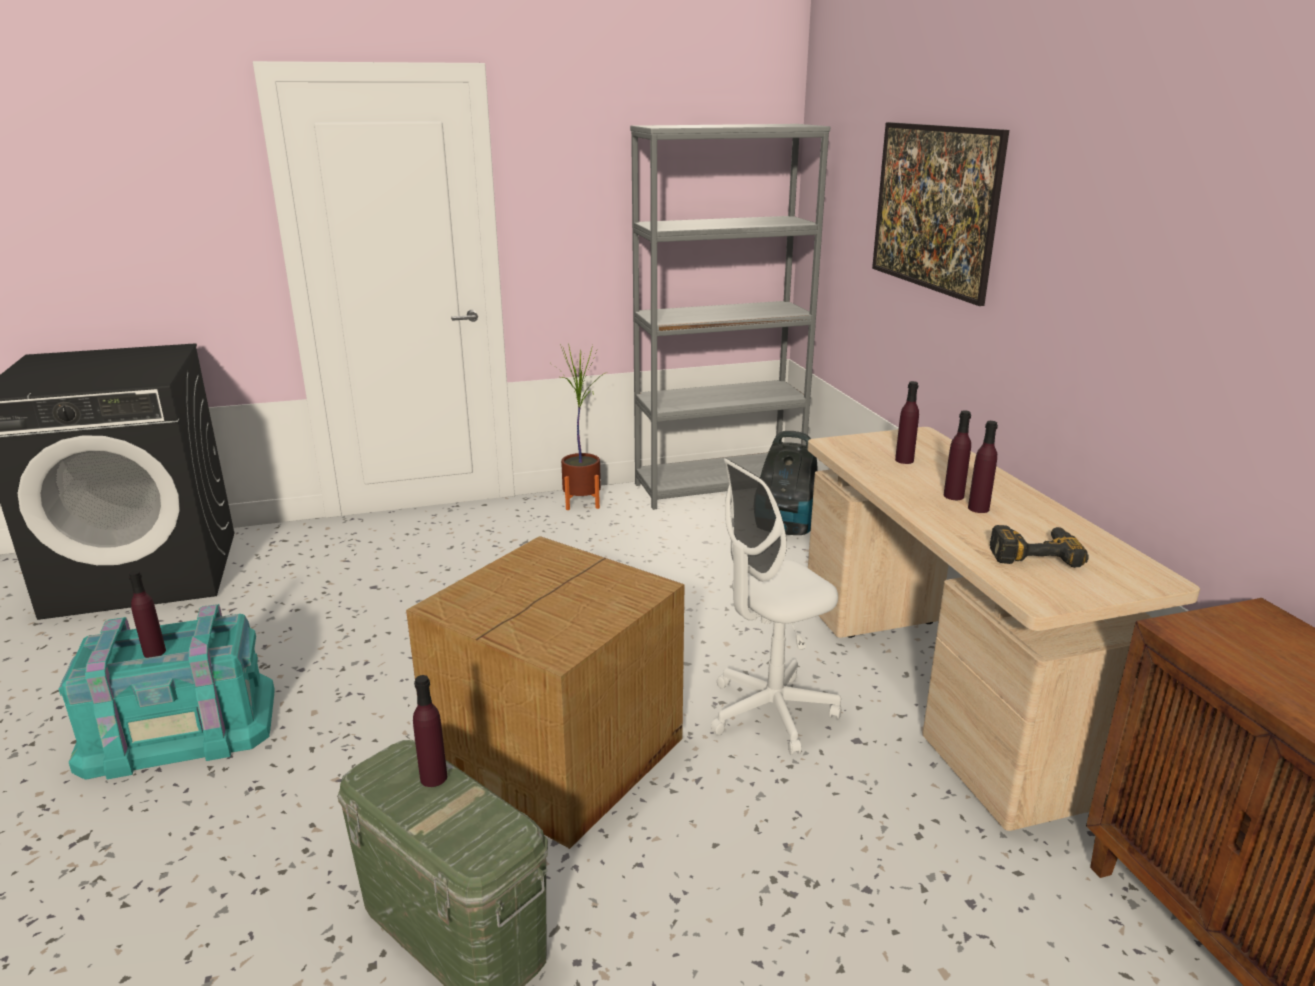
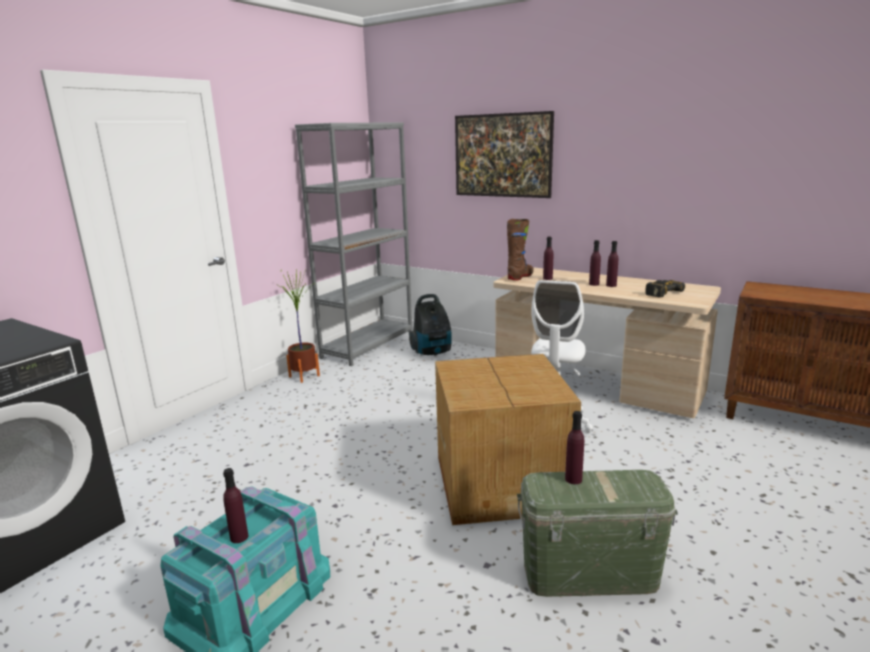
camera: 40 degrees left, 5 degrees down
none -> brown boot [507,219,534,280]

